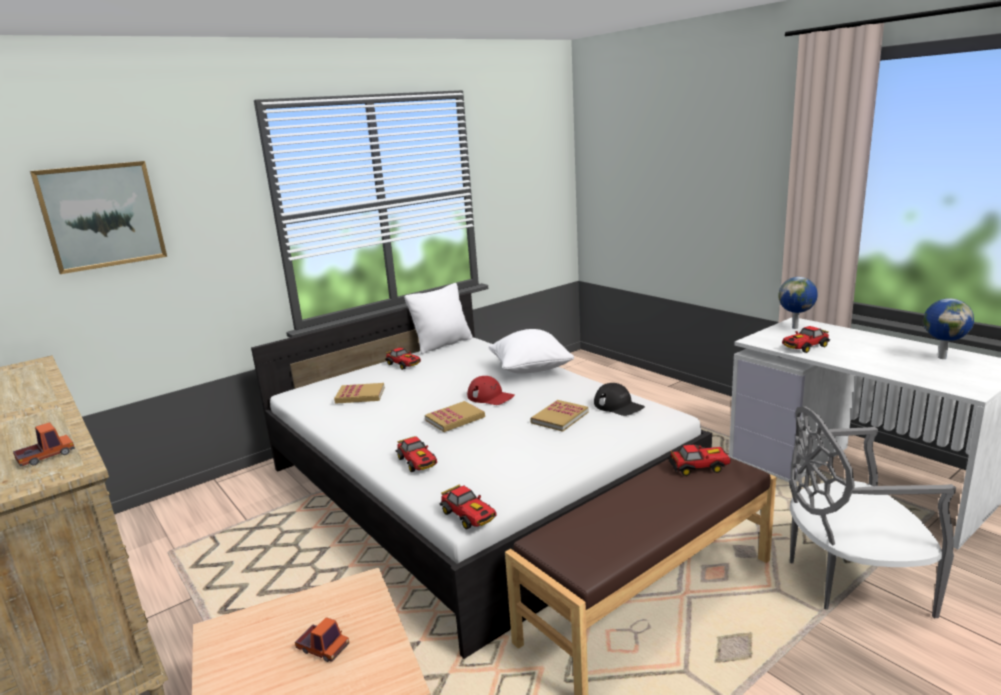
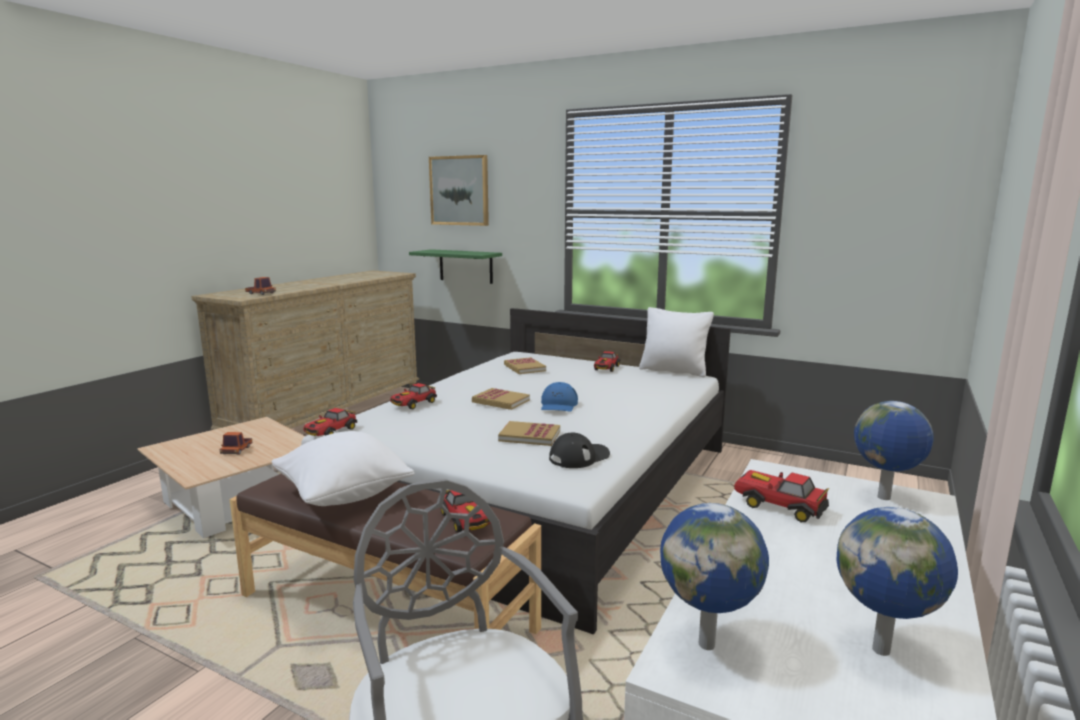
camera: 65 degrees right, 5 degrees down
red cap [467,376,515,405] -> blue cap [541,382,578,412]
white pillow [489,329,574,374] -> white pillow moved to [272,431,415,506]
black cap [594,383,645,416] -> black cap turned 150 degrees counterclockwise [549,433,610,468]
none -> green shelf [409,249,502,284]
none -> globe [660,503,769,650]

